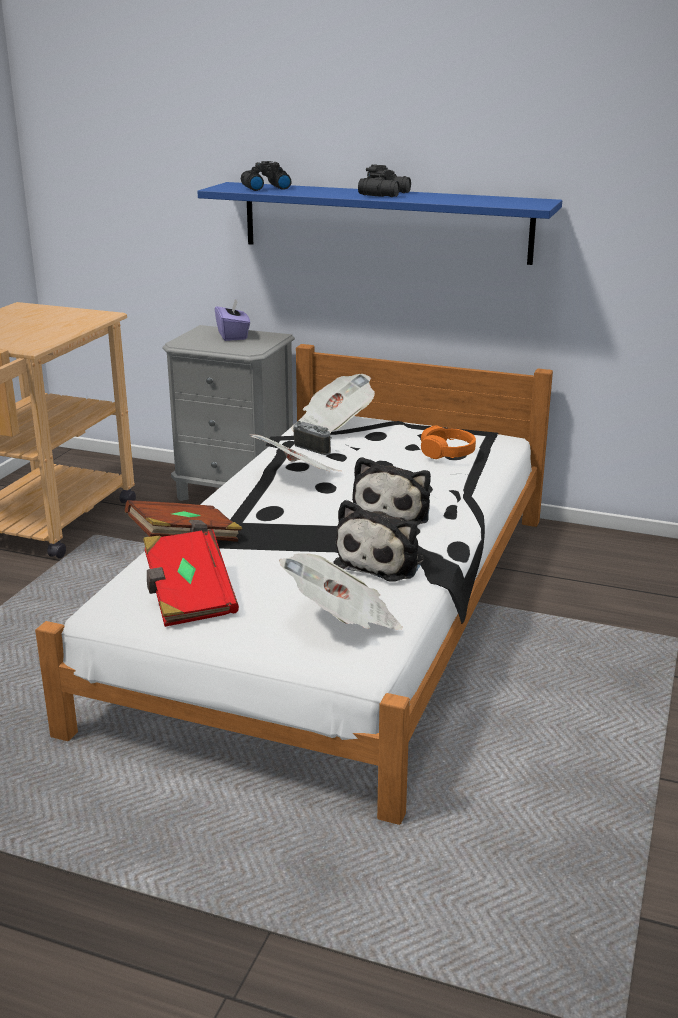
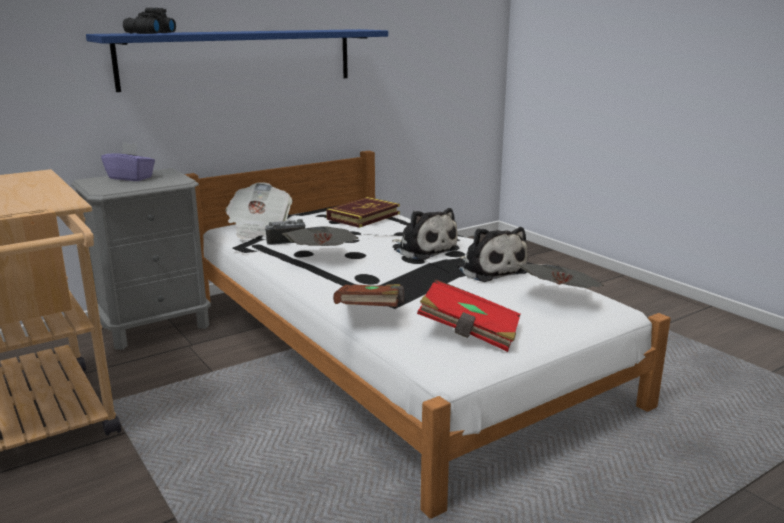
camera: 55 degrees left, 5 degrees down
black binoculars [358,164,411,197] -> none
orange headphones [421,426,476,459] -> book [326,197,400,228]

